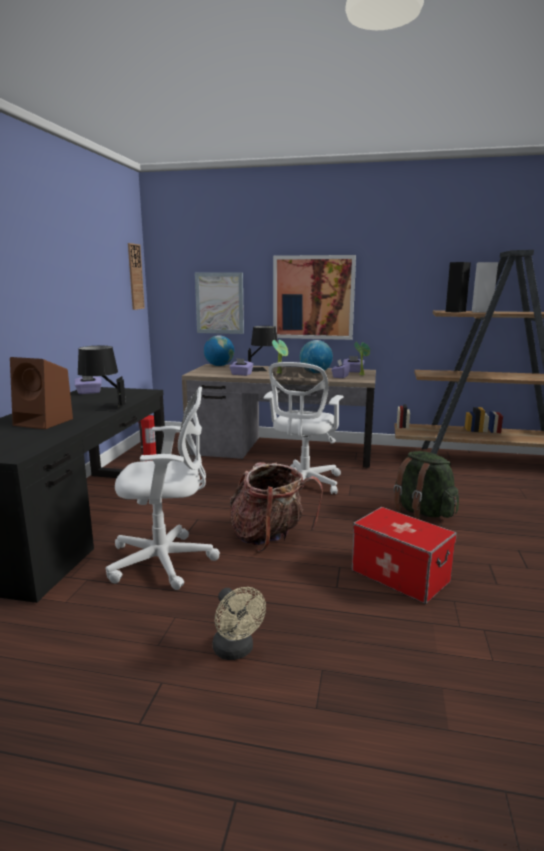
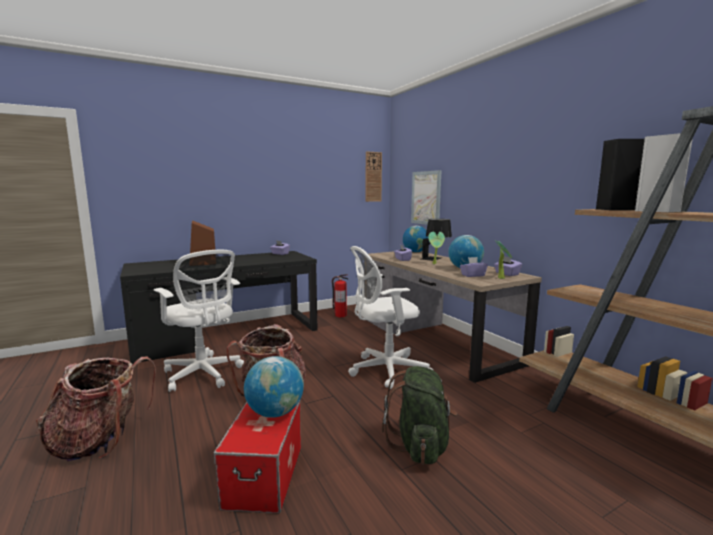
camera: 50 degrees right, 5 degrees down
black table lamp [78,346,126,411] -> none
beige fan [213,587,266,660] -> backpack [36,357,156,461]
picture [273,255,356,340] -> none
none -> globe [244,356,304,418]

